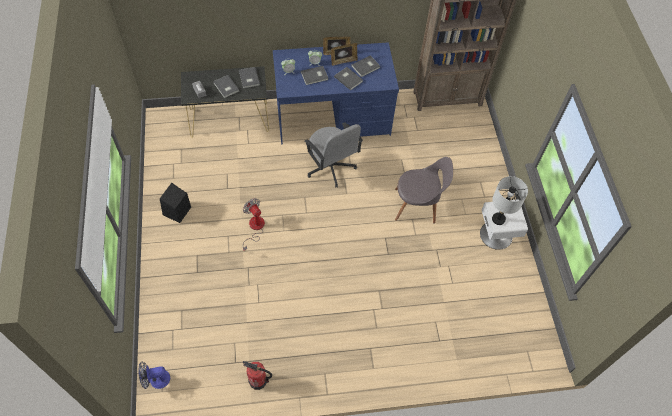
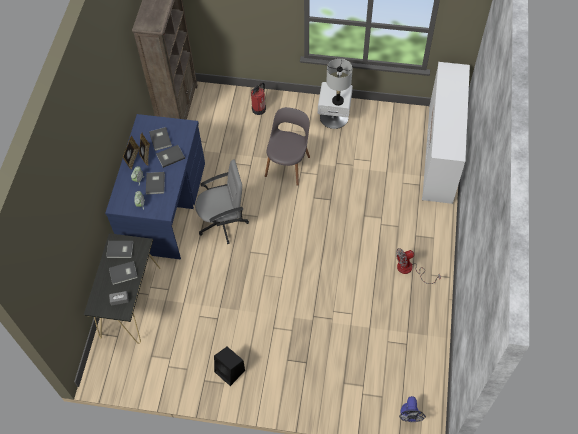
camera: 70 degrees left, 0 degrees up
fan [243,198,265,251] -> fan moved to [396,248,441,284]
fire extinguisher [243,361,272,390] -> fire extinguisher moved to [251,83,266,115]
none -> white dresser [422,62,470,204]

